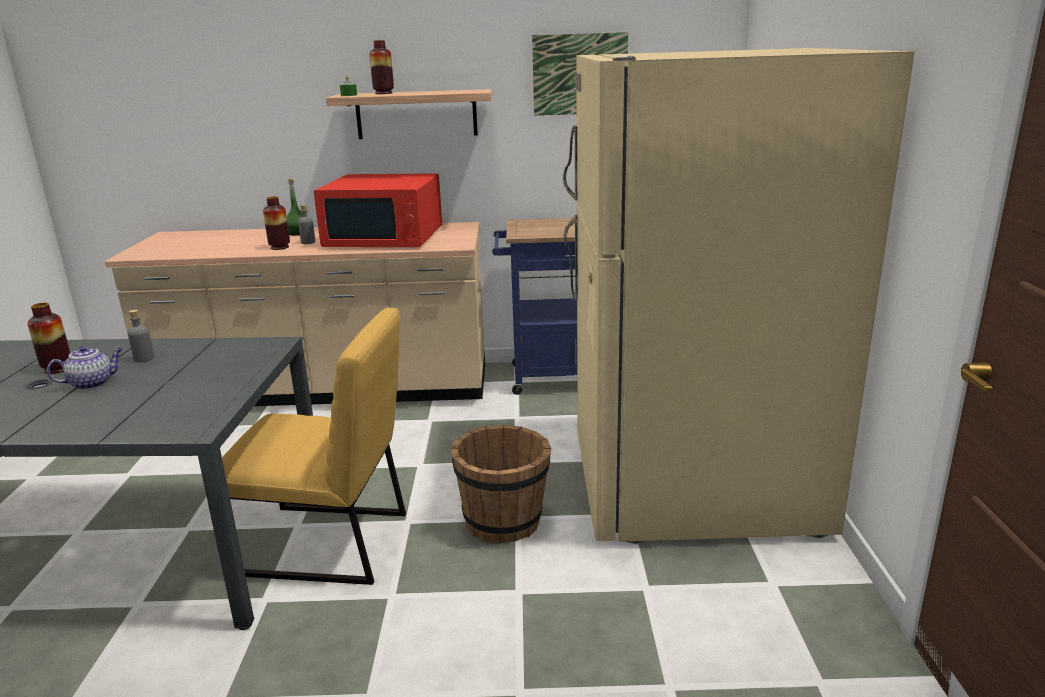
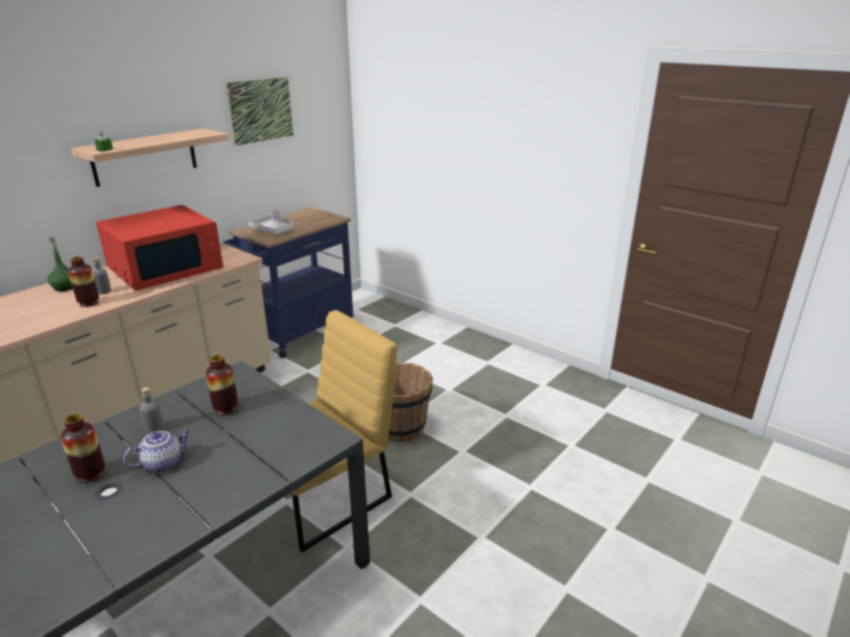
camera: 50 degrees left, 5 degrees up
teapot [47,346,123,390] -> teapot turned 45 degrees clockwise [123,428,191,473]
vase [370,40,394,94] -> vase moved to [206,355,238,415]
beige fridge [563,48,915,544] -> none
none -> grey tray [248,209,293,234]

